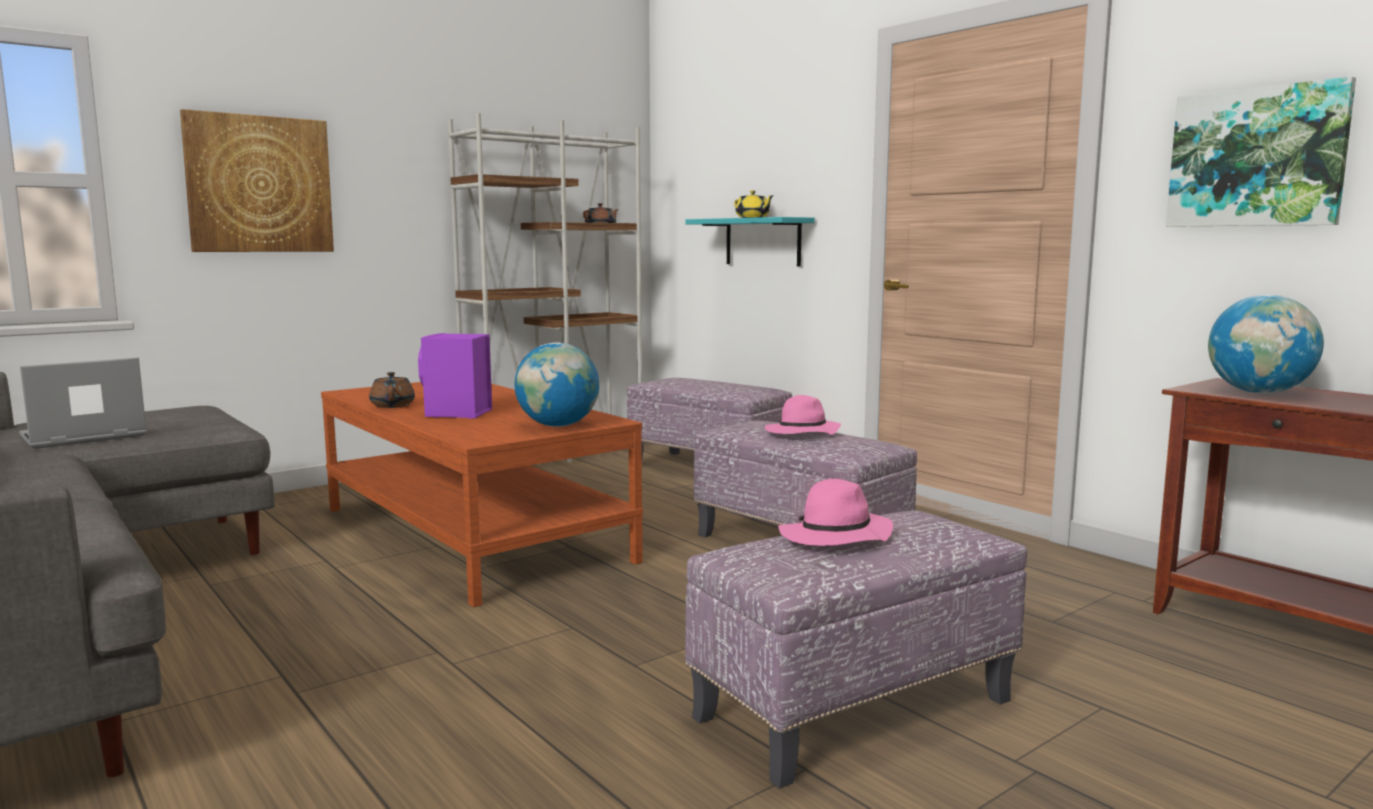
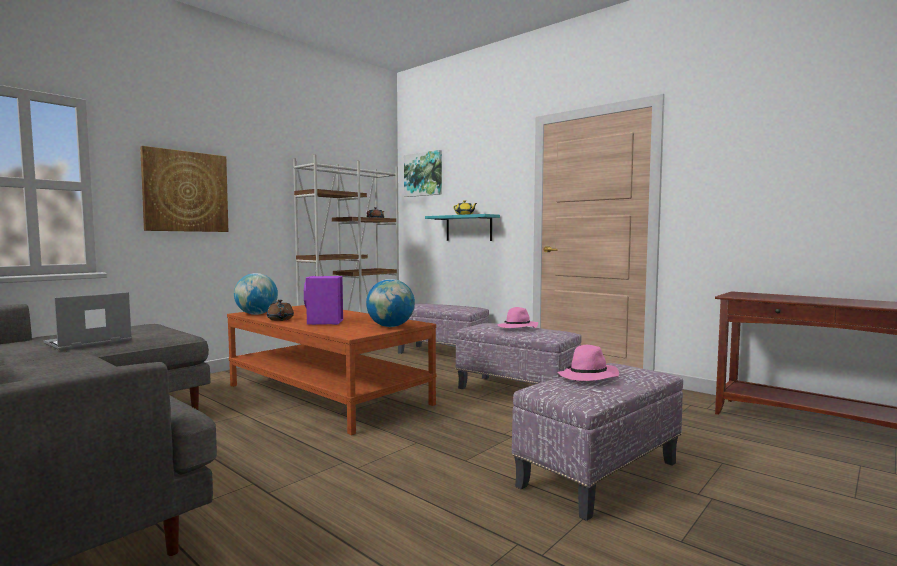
camera: 10 degrees left, 5 degrees down
picture [1166,77,1356,227] -> picture moved to [404,150,442,197]
globe [1208,294,1324,394] -> globe moved to [234,273,278,315]

